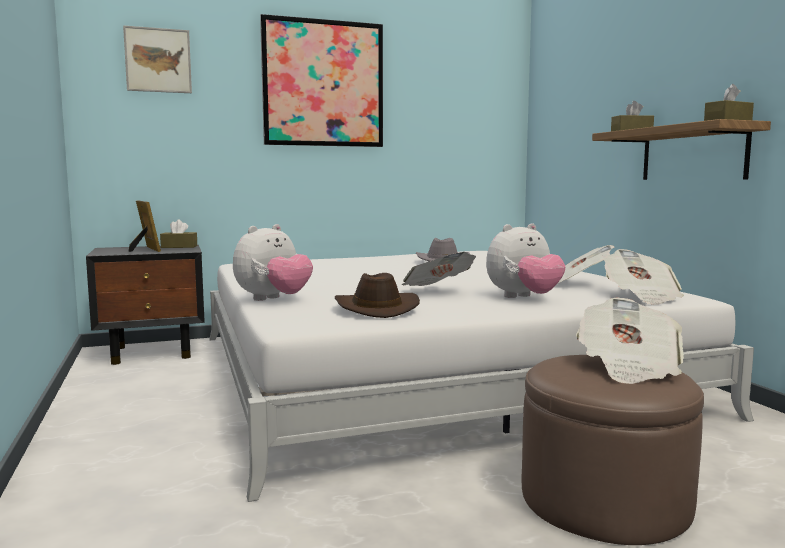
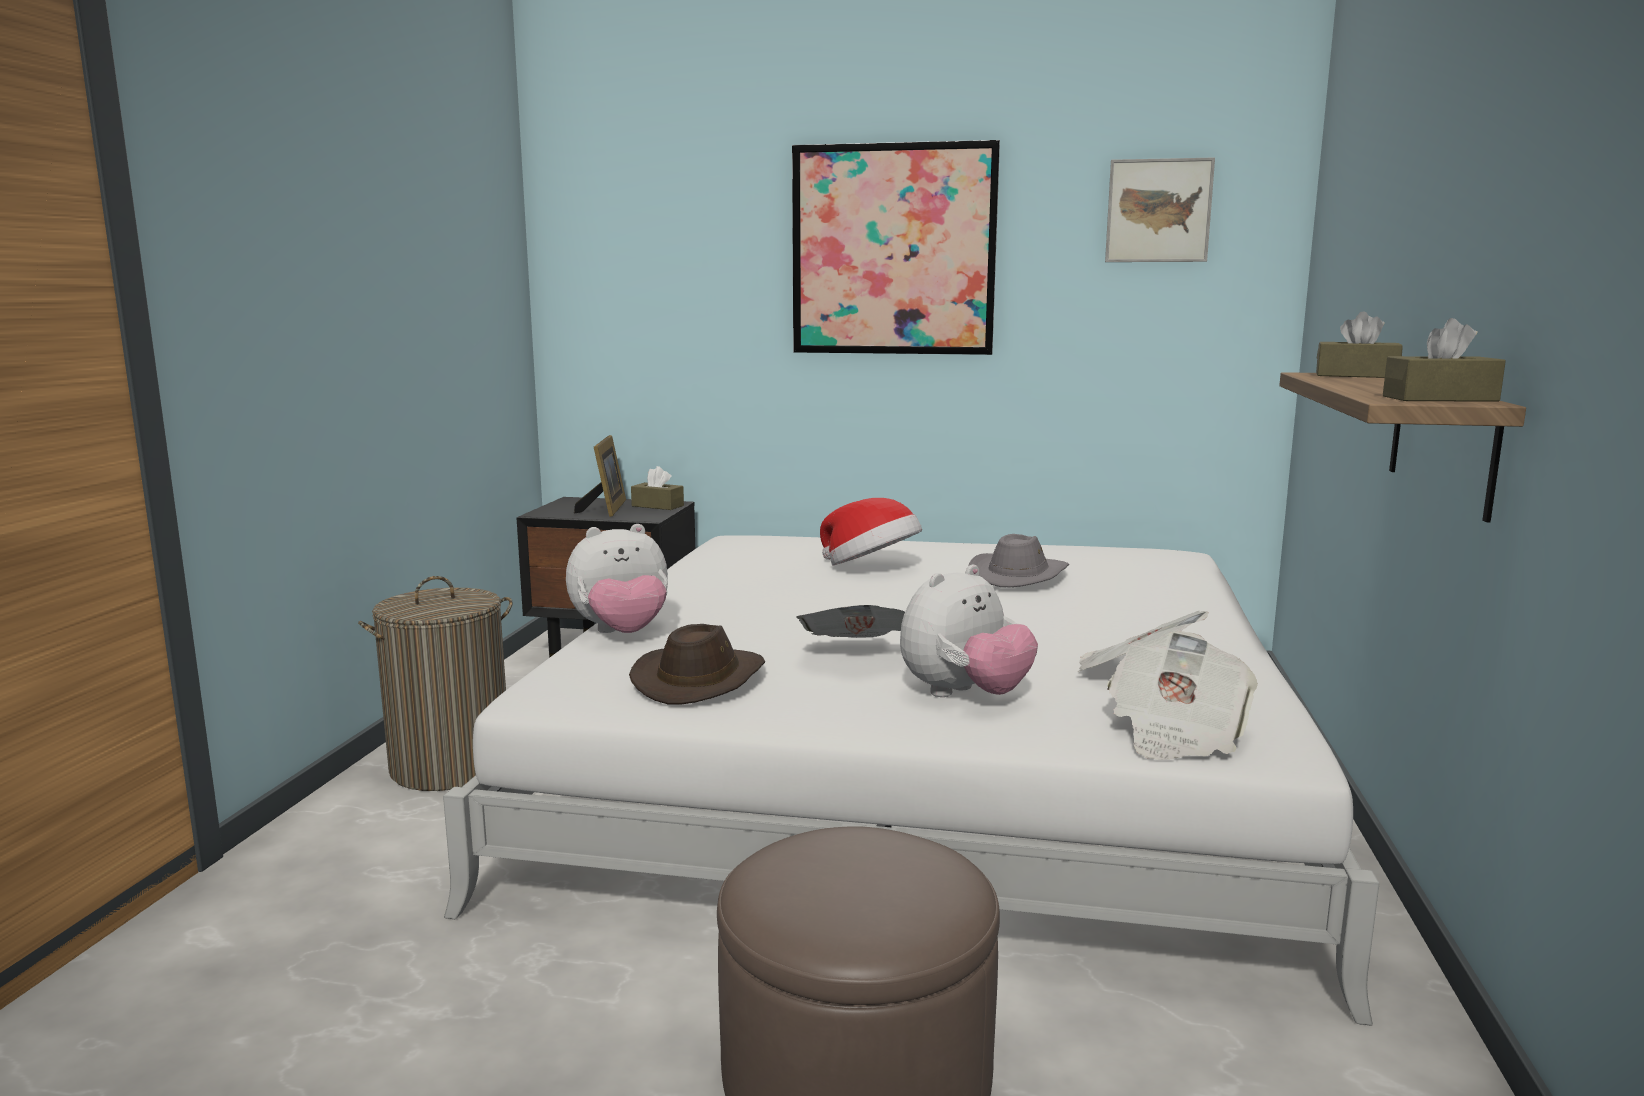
camera: 30 degrees right, 5 degrees up
picture [123,25,192,93] -> picture moved to [1105,157,1215,262]
plush toy [486,223,565,298] -> plush toy turned 45 degrees counterclockwise [900,564,1038,697]
newspaper [576,298,684,384] -> none
none -> laundry basket [358,576,513,791]
none -> hat [820,498,922,566]

